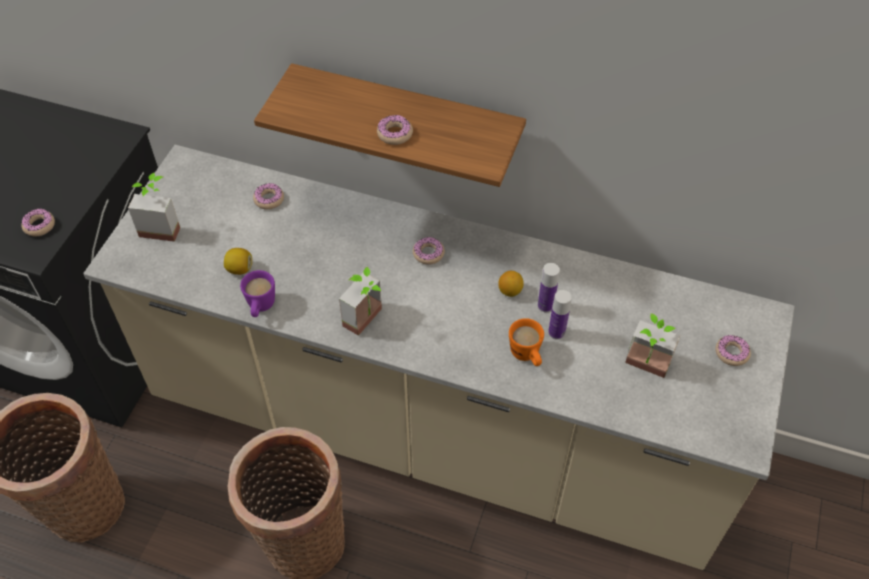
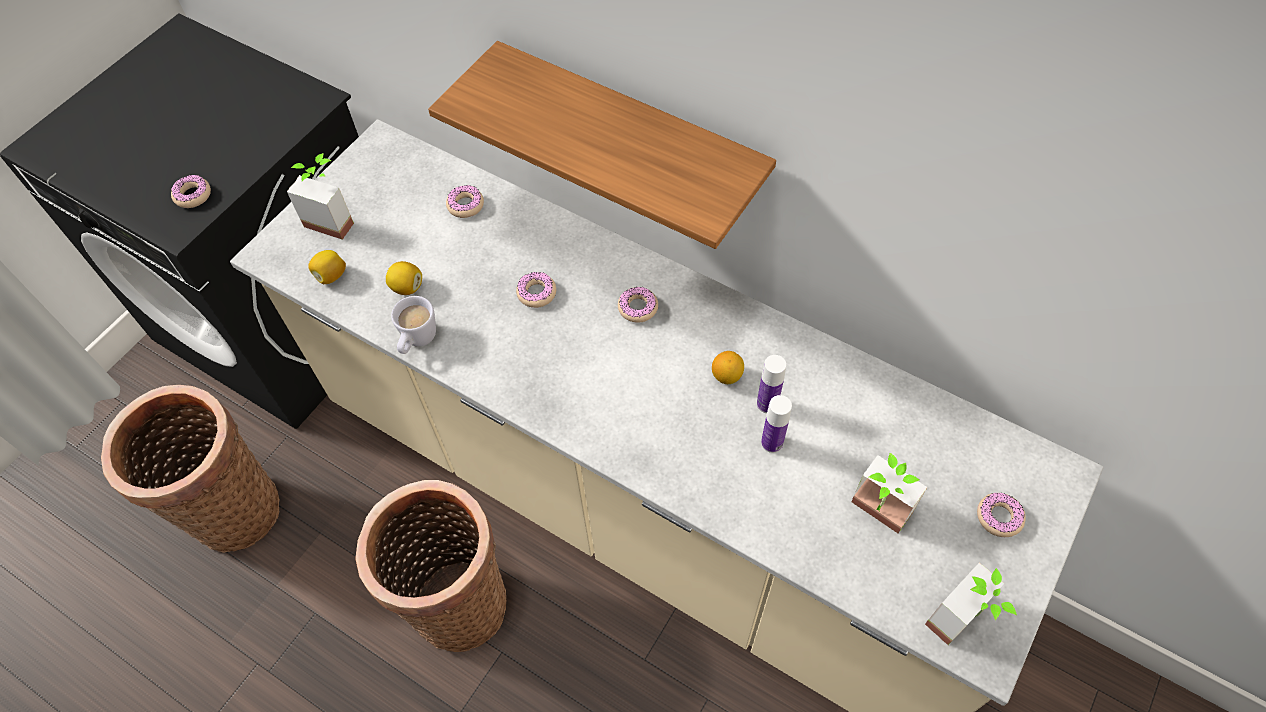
camera: 15 degrees right, 5 degrees up
purple mug [240,270,275,317] -> white mug [391,296,436,354]
potted plant [339,267,382,336] -> potted plant moved to [925,563,1017,645]
donut [377,115,413,145] -> donut moved to [516,272,556,308]
orange mug [509,318,544,366] -> none
none -> lemon [308,250,346,284]

